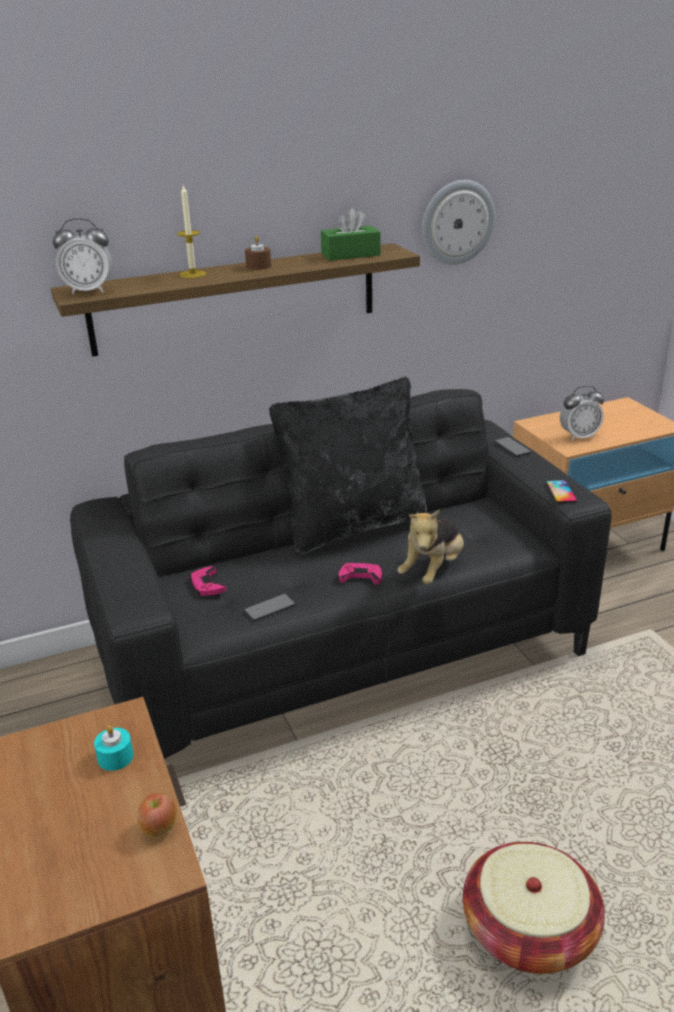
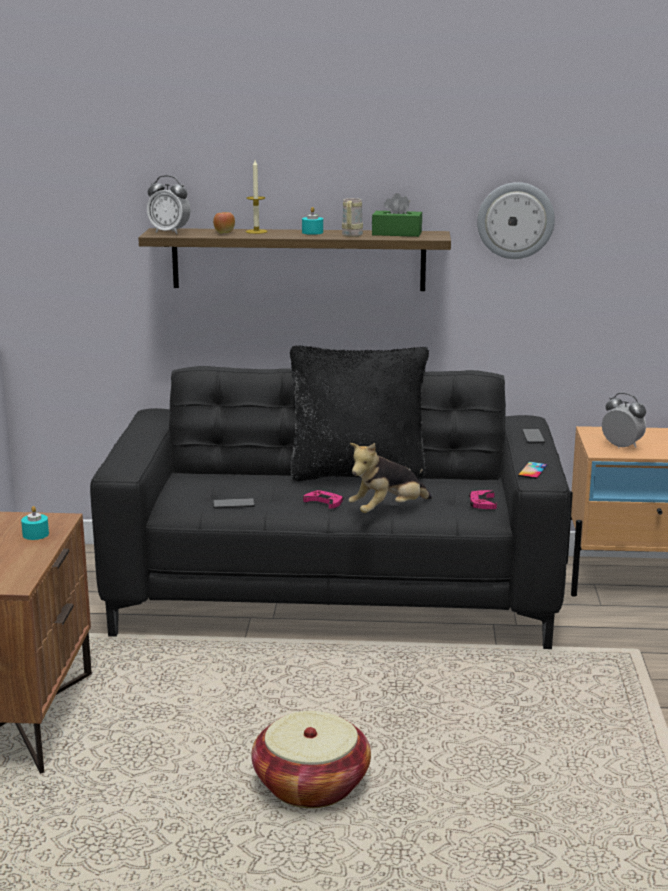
camera: 25 degrees right, 10 degrees down
apple [137,793,177,837] -> apple moved to [213,212,235,234]
pink game controller [189,566,226,596] -> pink game controller moved to [469,490,497,509]
brown candle [245,236,271,270] -> turquoise candle [302,207,323,235]
alarm clock [560,385,604,441] -> alarm clock turned 150 degrees counterclockwise [602,393,646,448]
none -> beige mug [342,198,363,237]

